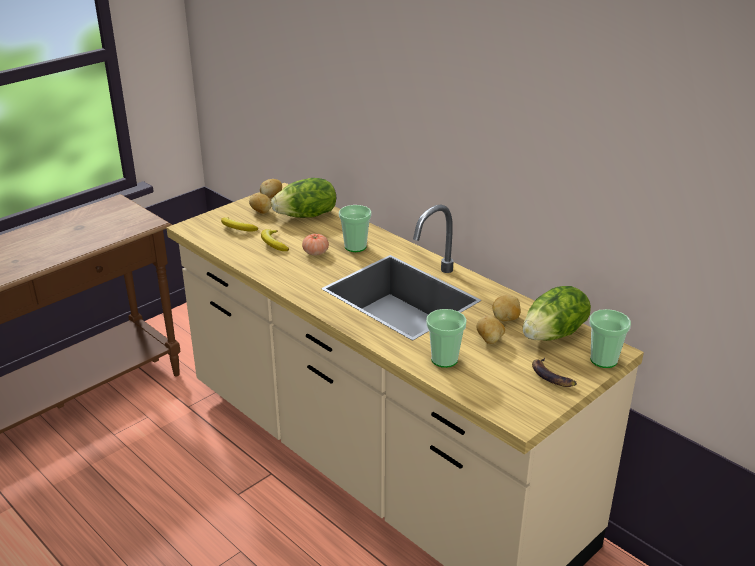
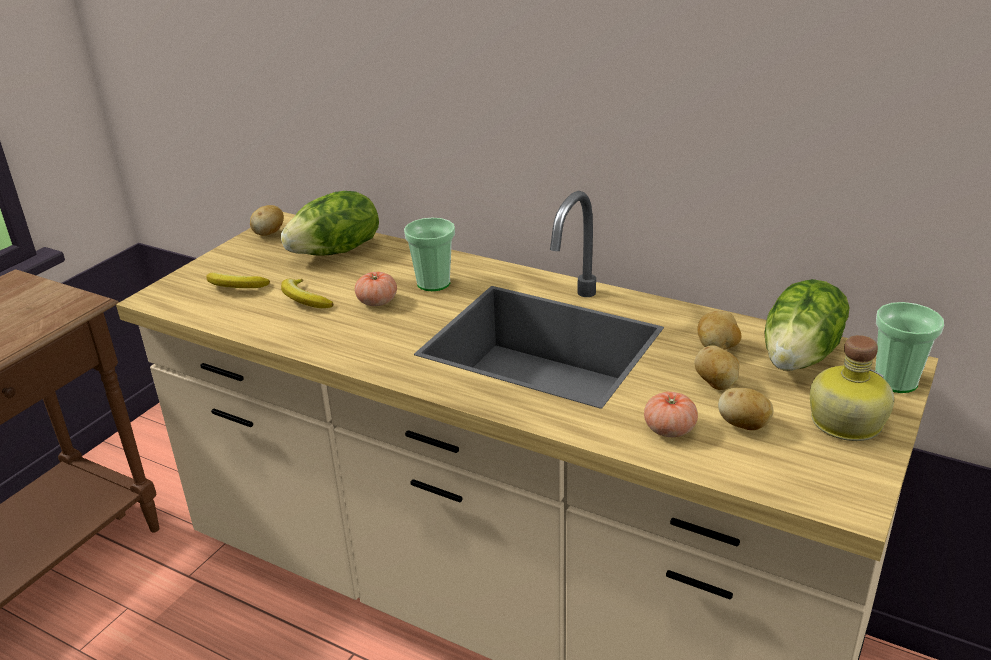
camera: 15 degrees left, 0 degrees up
potato [249,193,271,214] -> potato moved to [718,388,774,430]
cup [426,309,467,368] -> tomato [644,392,698,437]
banana [532,358,577,387] -> bottle [810,335,894,441]

